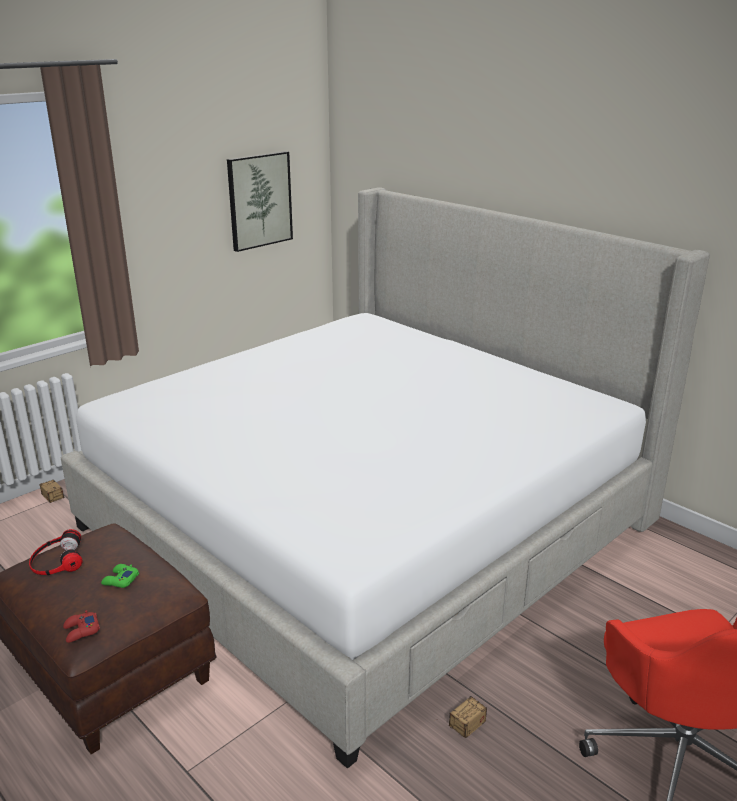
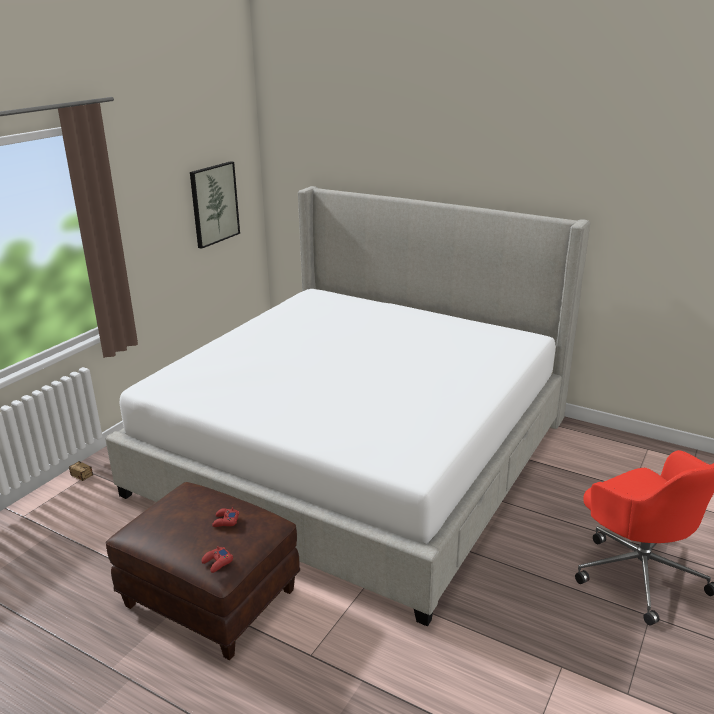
camera: 15 degrees left, 0 degrees up
headphones [29,529,83,575] -> none
green game controller [101,564,139,588] -> red game controller [212,507,239,527]
storage box [436,697,487,738] -> none

